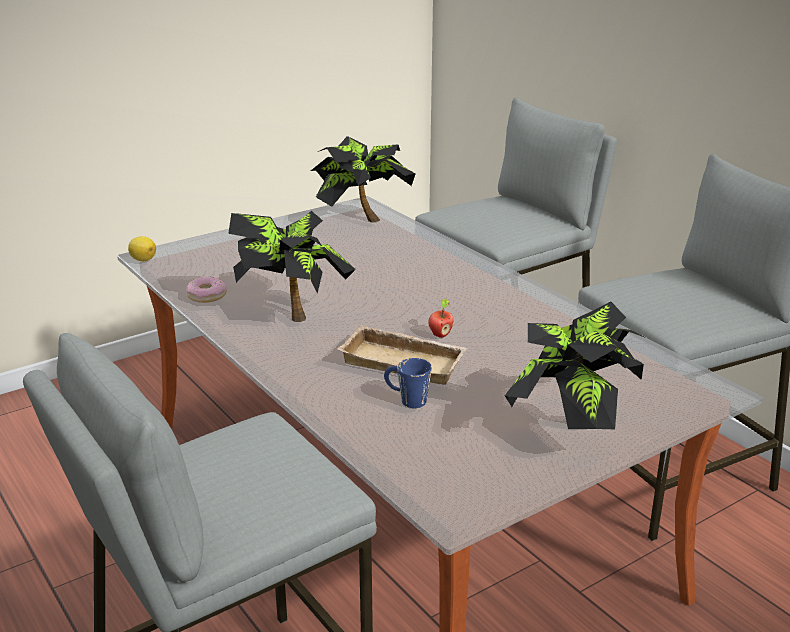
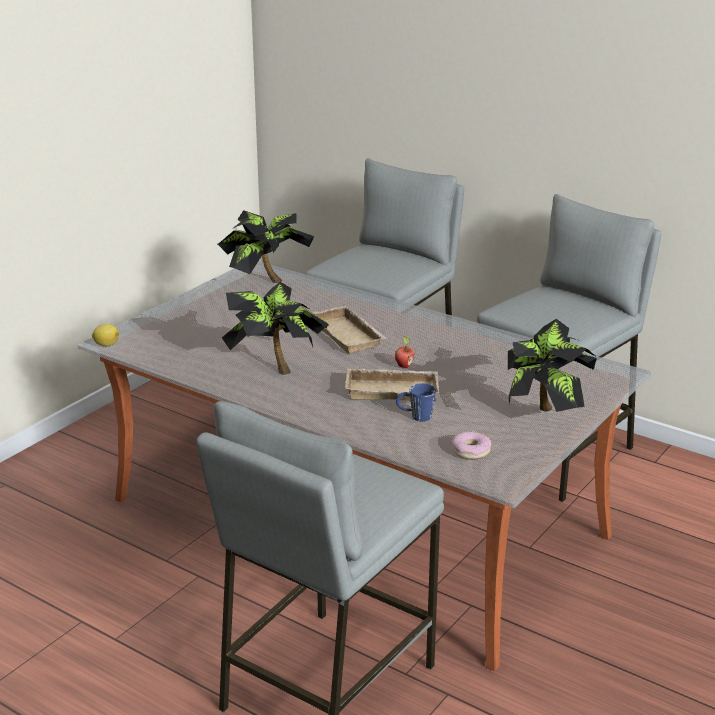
camera: 20 degrees left, 0 degrees up
donut [186,277,227,303] -> donut moved to [452,431,491,459]
none -> beige tray [311,305,387,354]

